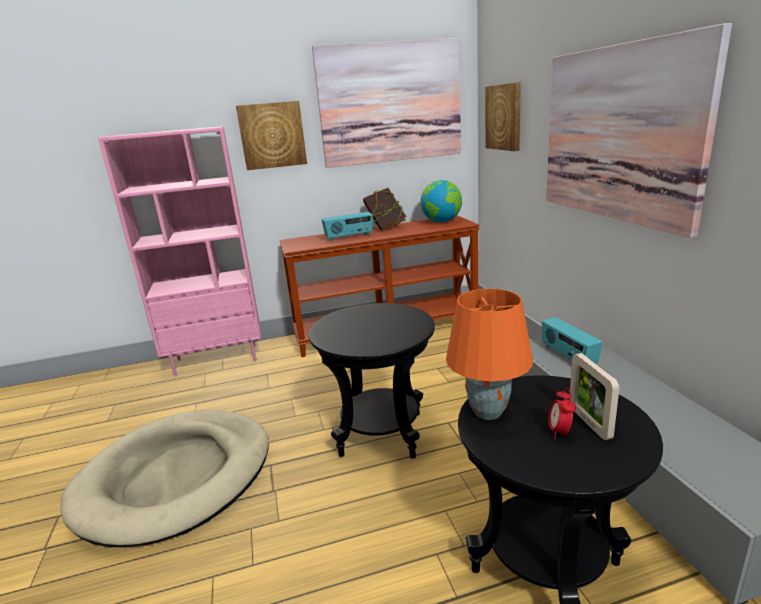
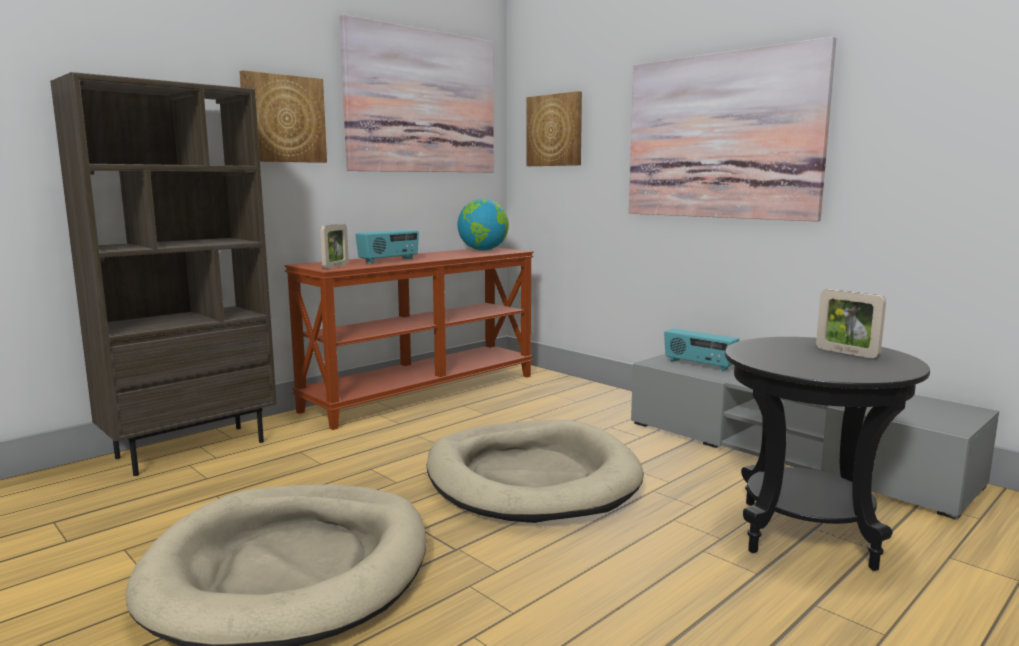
camera: 30 degrees left, 10 degrees down
pink bookcase [98,126,262,377] -> brown bookcase [50,72,277,476]
black side table [309,303,435,458] -> beige dog bed [427,419,644,523]
book [363,188,406,231] -> none
orange table lamp [446,289,533,420] -> none
alarm clock [548,388,576,439] -> none
none -> picture frame [320,224,349,269]

